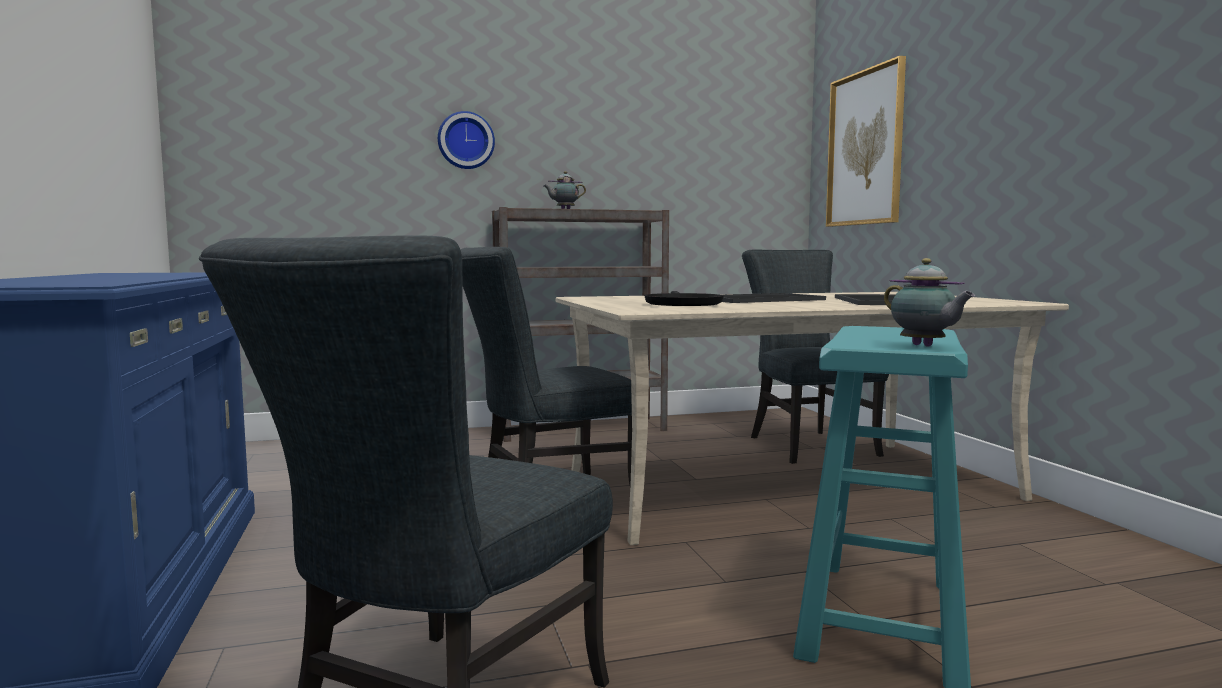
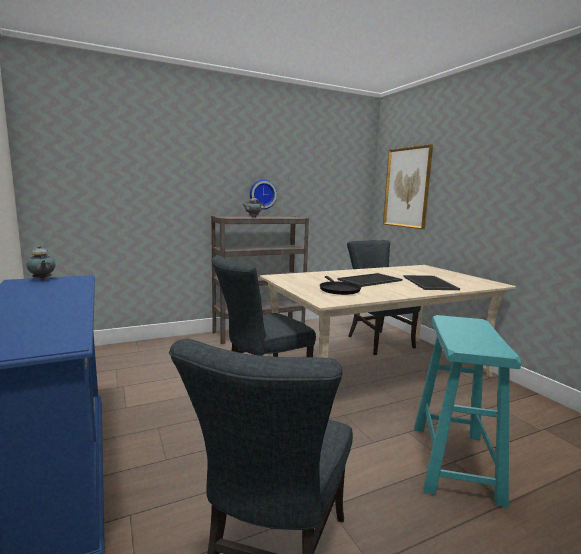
camera: 10 degrees left, 5 degrees up
wall clock [438,111,495,169] -> wall clock moved to [250,180,277,209]
teapot [884,258,975,347] -> teapot moved to [27,246,56,280]

